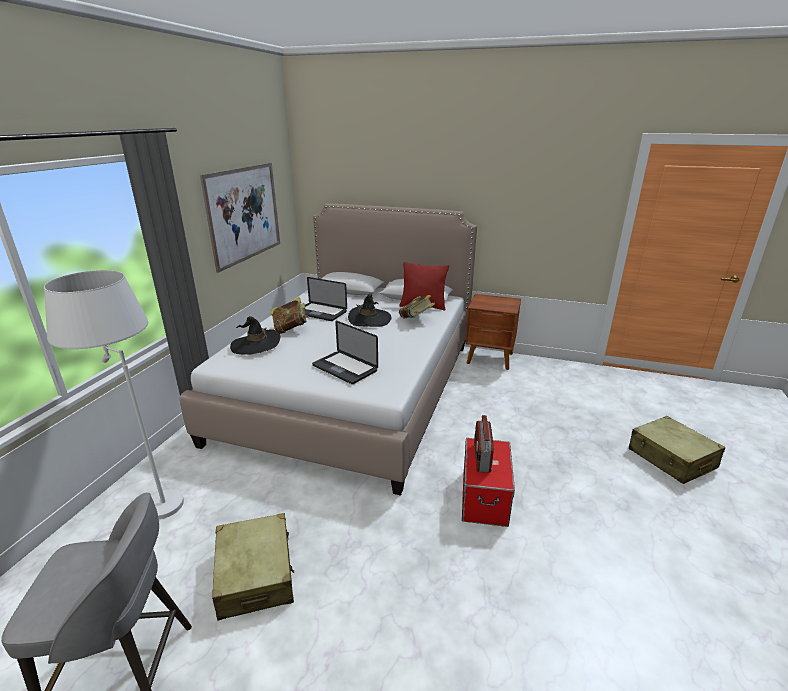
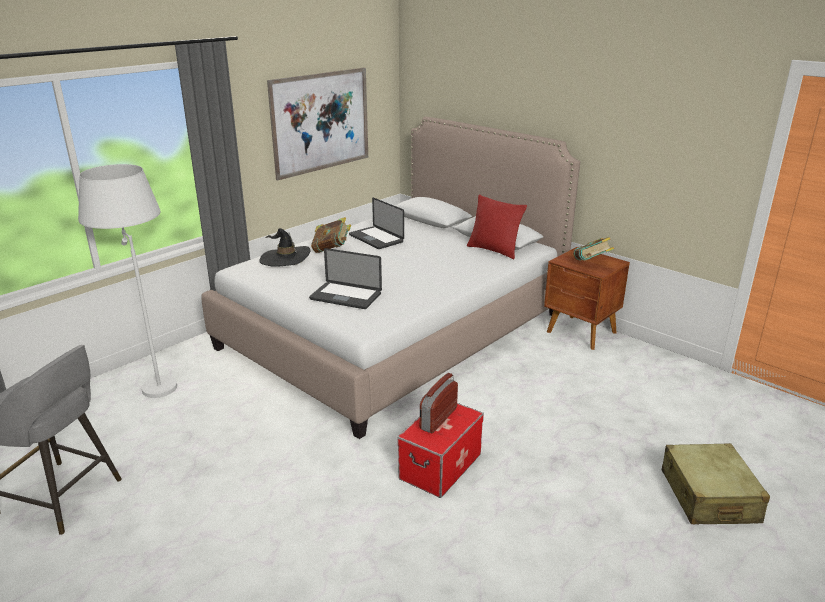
camera: 25 degrees right, 0 degrees up
beige suitcase [212,513,294,621] -> none
laptop [312,321,378,384] -> laptop turned 45 degrees counterclockwise [309,248,382,309]
black hat [348,294,392,327] -> none
book [399,295,435,318] -> book moved to [573,237,614,260]

